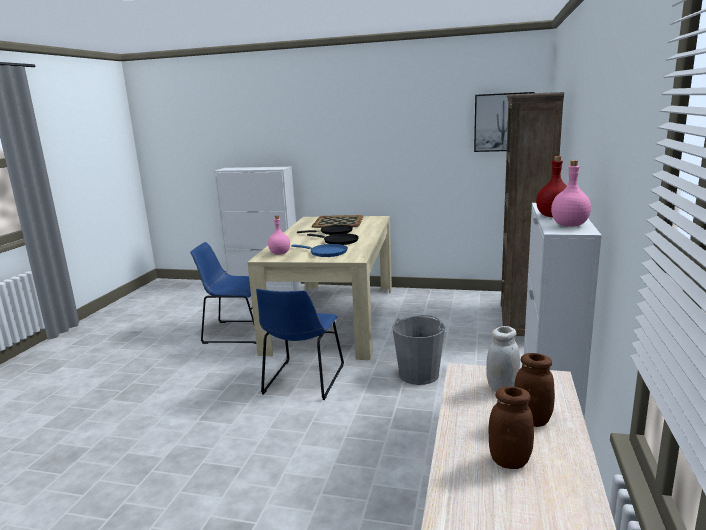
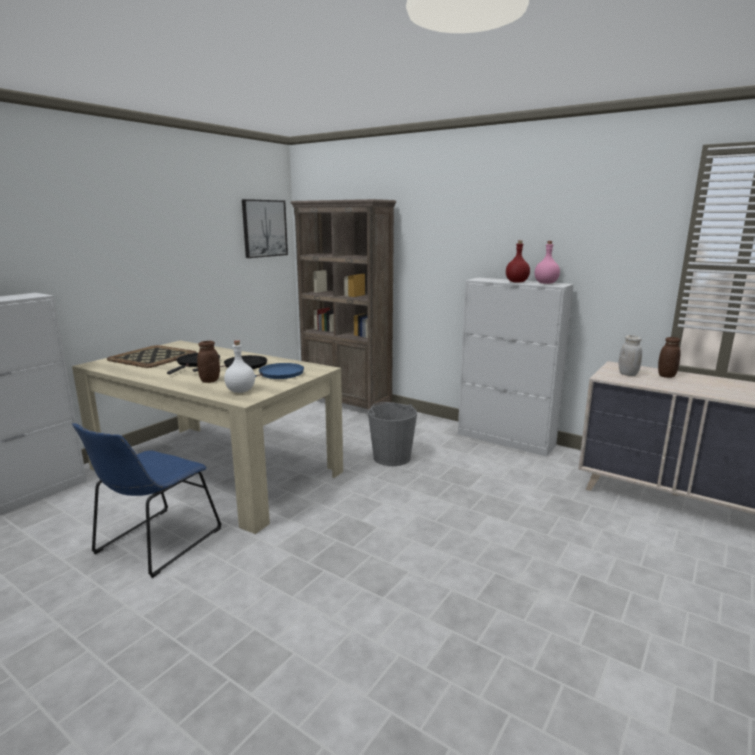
camera: 70 degrees left, 0 degrees up
blue chair [256,288,344,400] -> none
pink bottle [268,216,290,255] -> white bottle [224,340,255,393]
brown jar [488,386,534,469] -> brown jar moved to [197,341,220,383]

